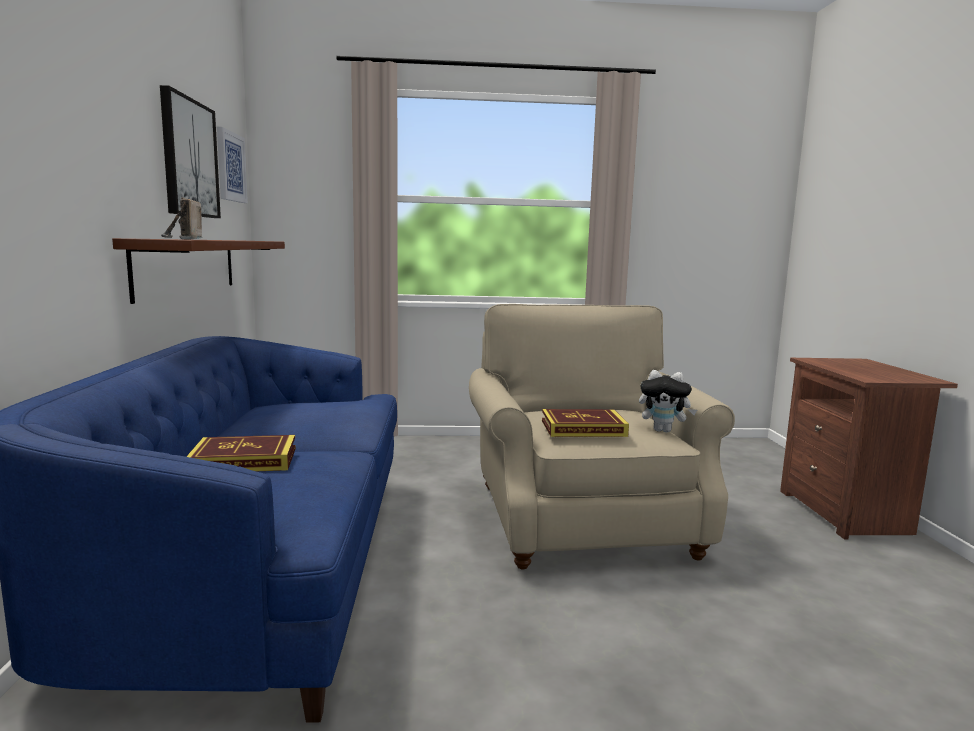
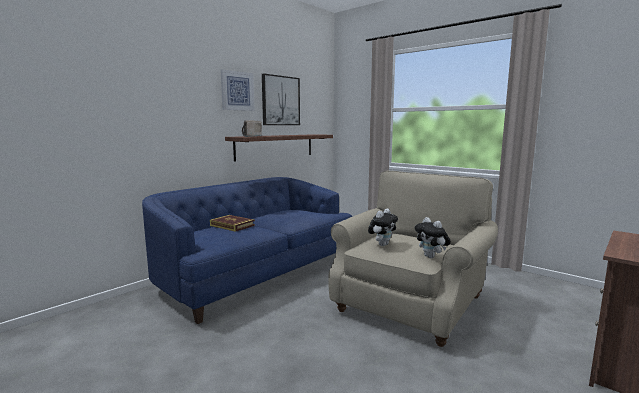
camera: 45 degrees right, 0 degrees up
picture [217,127,248,203] -> picture moved to [221,70,255,111]
book [542,409,629,437] -> plush toy [368,209,398,246]

